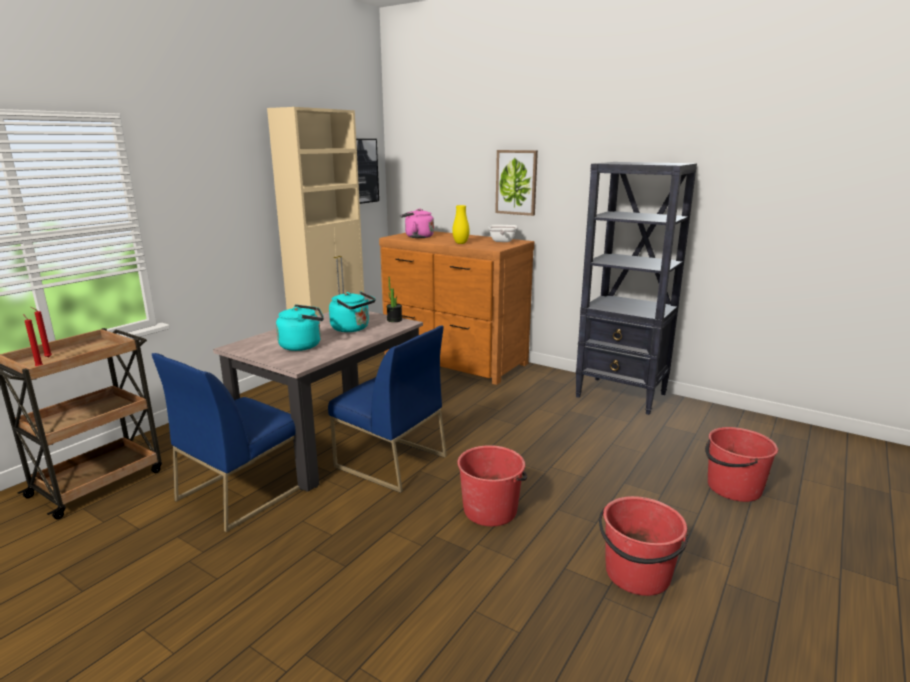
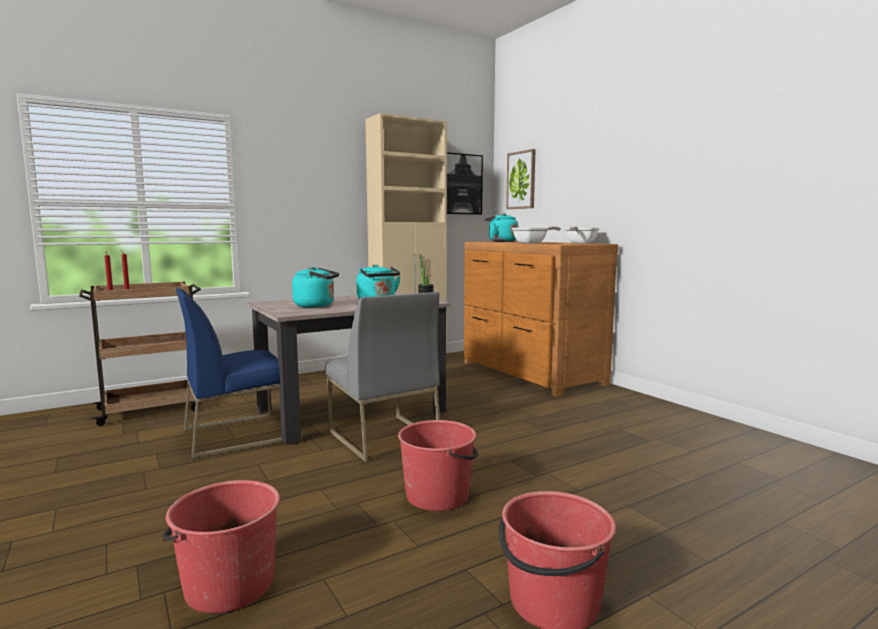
camera: 25 degrees right, 10 degrees down
blue chair [328,326,447,493] -> grey chair [325,292,440,462]
pink kettle [400,209,434,238] -> turquoise kettle [484,213,518,242]
yellow vase [452,205,470,244] -> frying pan [512,226,561,244]
picture [495,150,538,216] -> picture moved to [506,149,536,209]
black bookcase [575,162,697,415] -> none
red bucket [705,427,778,502] -> red bucket moved to [162,480,280,613]

